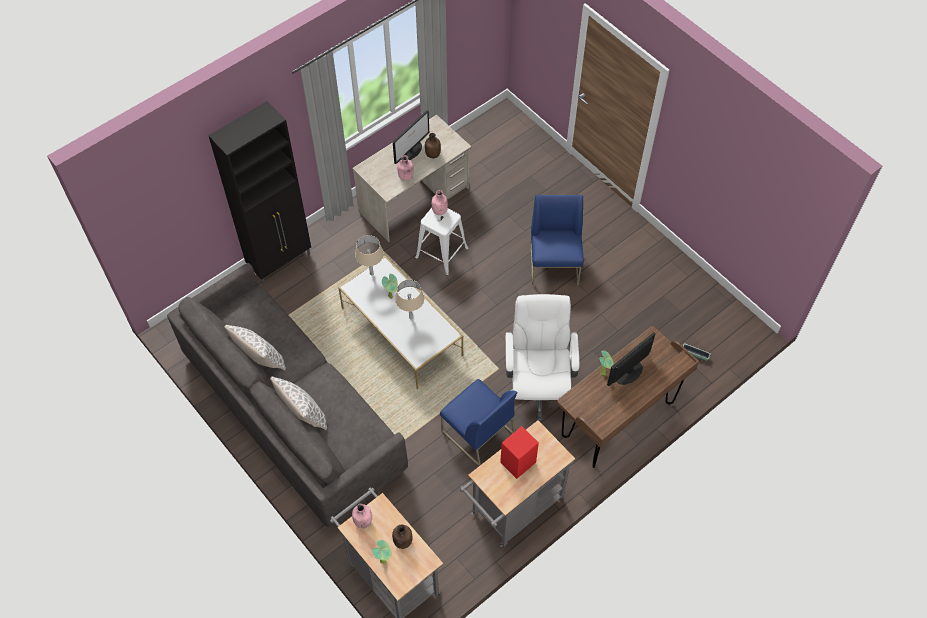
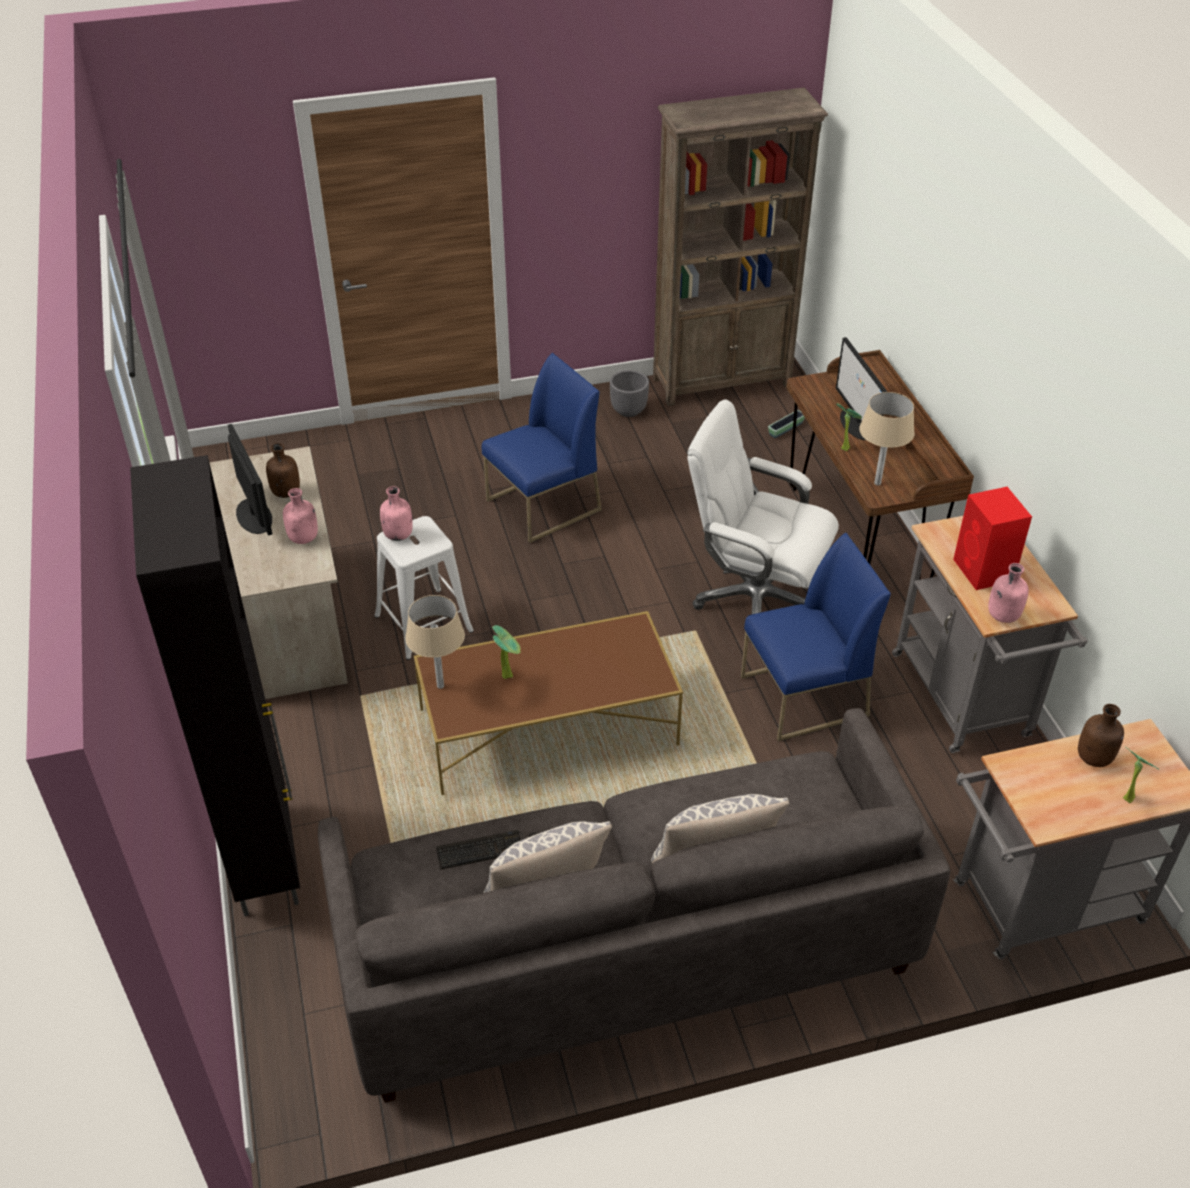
camera: 65 degrees left, 15 degrees down
white coffee table [338,256,463,390] -> brown coffee table [414,611,683,795]
pink bottle [352,504,372,528] -> pink bottle moved to [988,563,1029,623]
beige table lamp [395,280,424,319] -> beige table lamp moved to [859,392,915,485]
blue chair [530,195,584,285] -> blue chair turned 120 degrees clockwise [482,353,602,543]
none -> keyboard [436,830,536,870]
none -> grey planter [610,370,649,417]
none -> brown bookcase [653,88,828,406]

